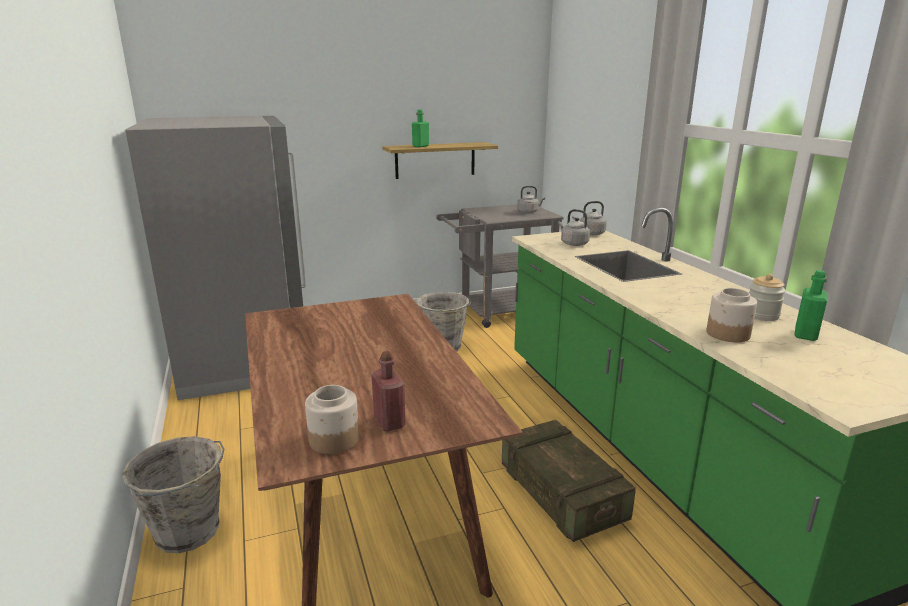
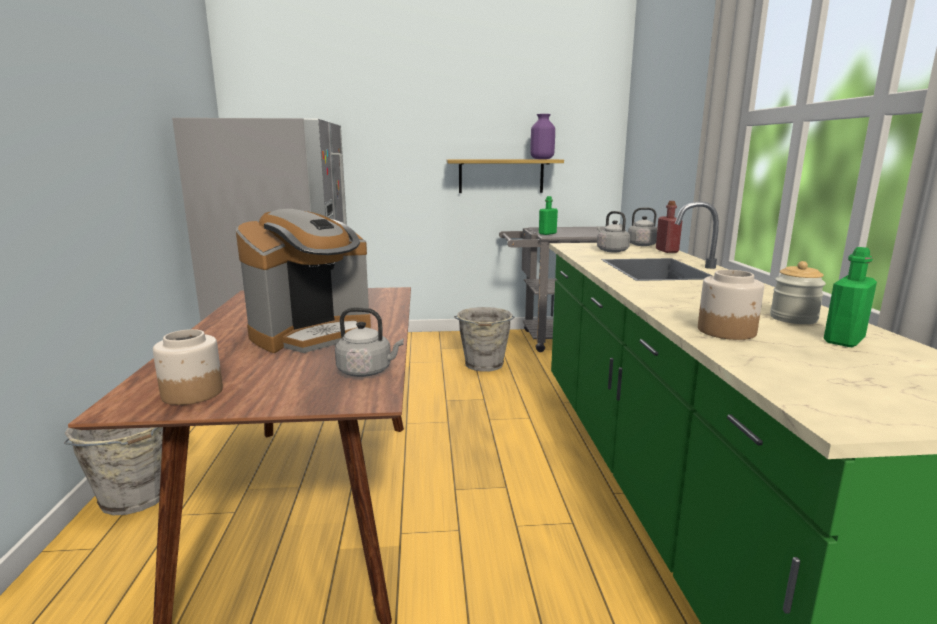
camera: 15 degrees right, 5 degrees down
red bottle [371,351,406,432] -> red bottle moved to [656,201,682,253]
green bottle [412,110,429,147] -> green bottle moved to [539,196,558,235]
crate [502,420,636,542] -> none
grey kettle [517,186,545,213] -> grey kettle moved to [335,307,404,377]
none -> coffee machine [236,209,371,353]
none -> purple vase [530,114,555,159]

